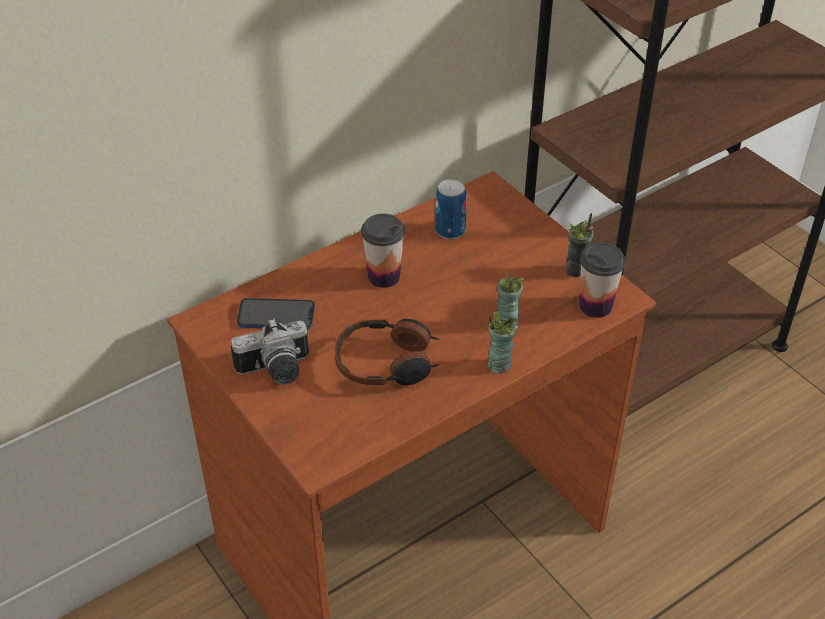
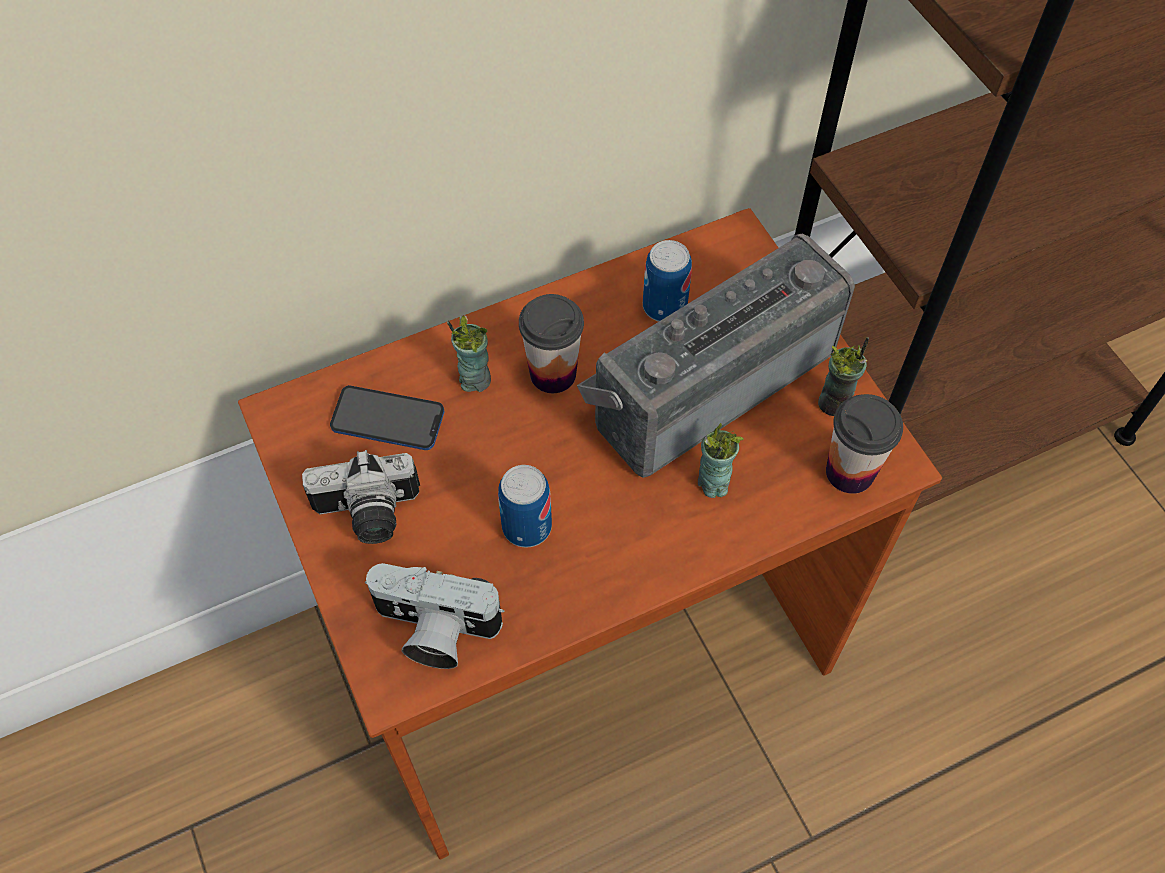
camera: 10 degrees right, 15 degrees up
headphones [335,319,440,385] -> can [498,465,552,548]
cup [488,311,515,373] -> cup moved to [447,316,491,392]
none -> camera [365,563,504,669]
none -> radio [577,234,855,478]

